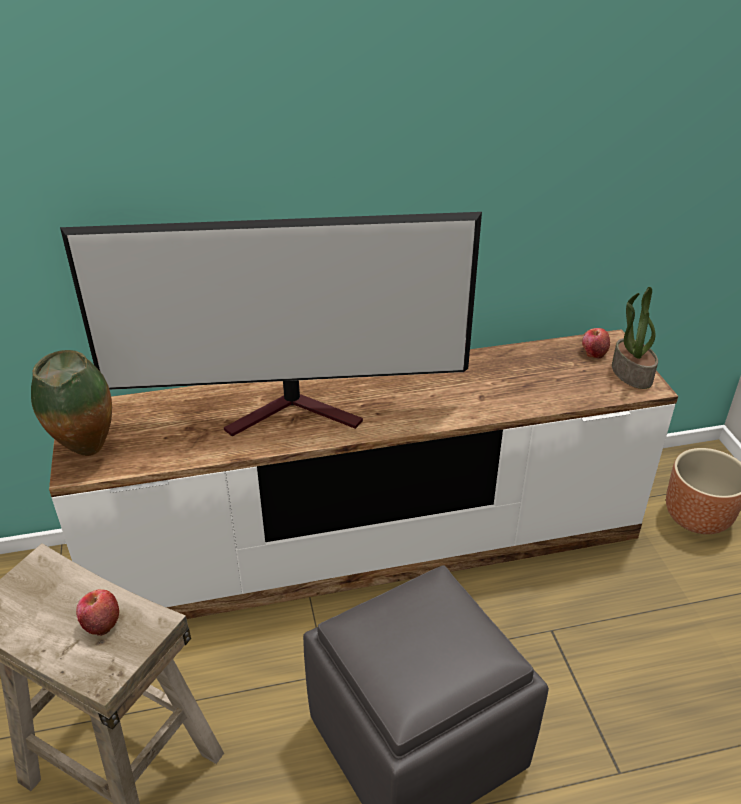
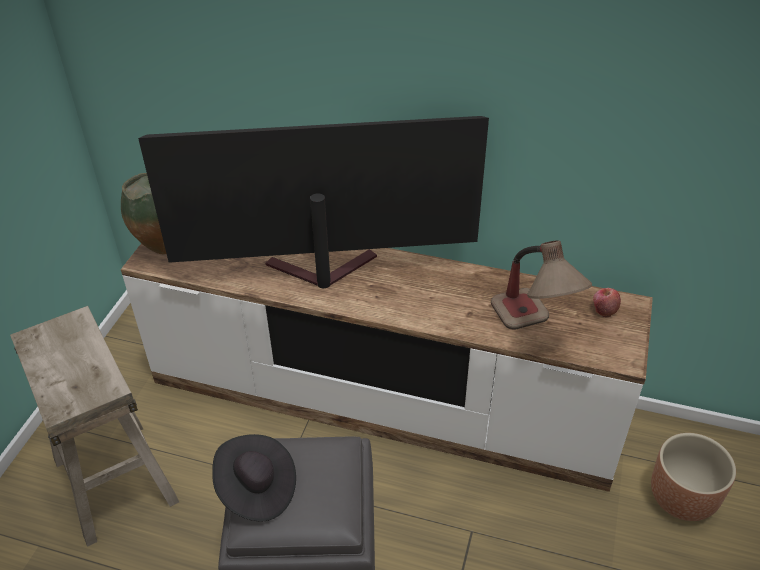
camera: 30 degrees right, 5 degrees up
television [60,212,482,437] -> television turned 150 degrees clockwise [138,116,489,288]
apple [76,589,119,636] -> none
potted plant [612,287,658,389] -> none
none -> black hat [212,434,296,521]
none -> table lamp [491,240,592,330]

